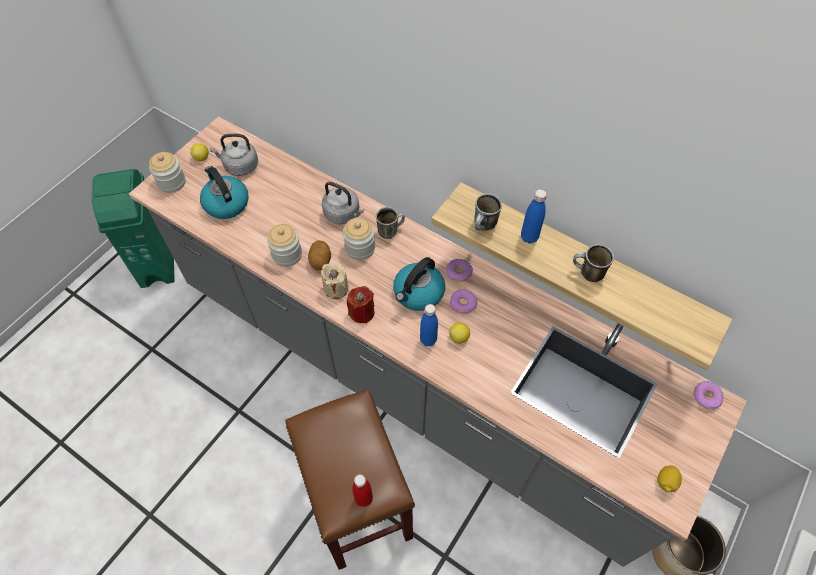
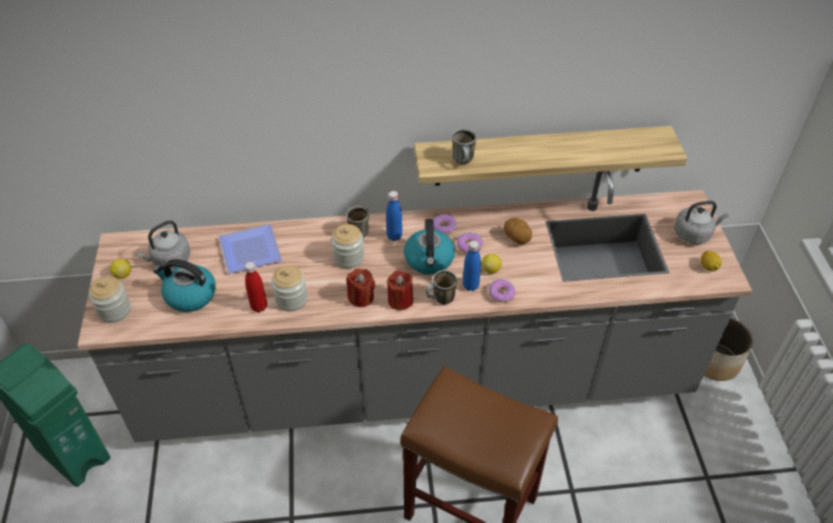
camera: 40 degrees left, 10 degrees down
potato [308,241,331,270] -> potato moved to [504,218,532,245]
beige candle [321,263,349,299] -> red candle [346,268,375,307]
grey kettle [322,182,364,224] -> grey kettle moved to [674,201,728,244]
red bottle [352,474,373,507] -> red bottle moved to [245,262,267,312]
blue bottle [521,189,547,244] -> blue bottle moved to [386,191,402,241]
mug [573,244,614,282] -> mug moved to [426,270,457,304]
donut [693,381,724,410] -> donut moved to [489,279,516,303]
none -> plate [218,224,282,274]

